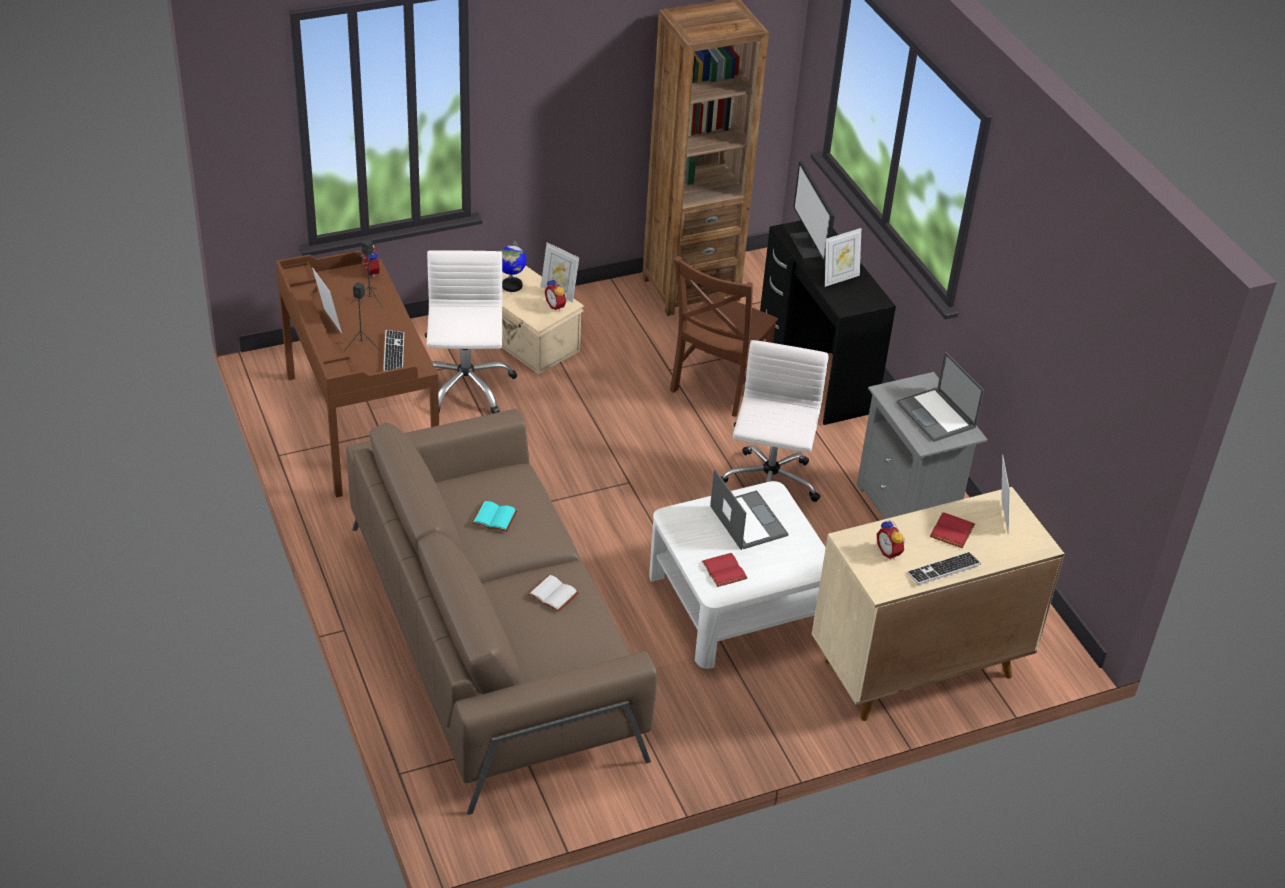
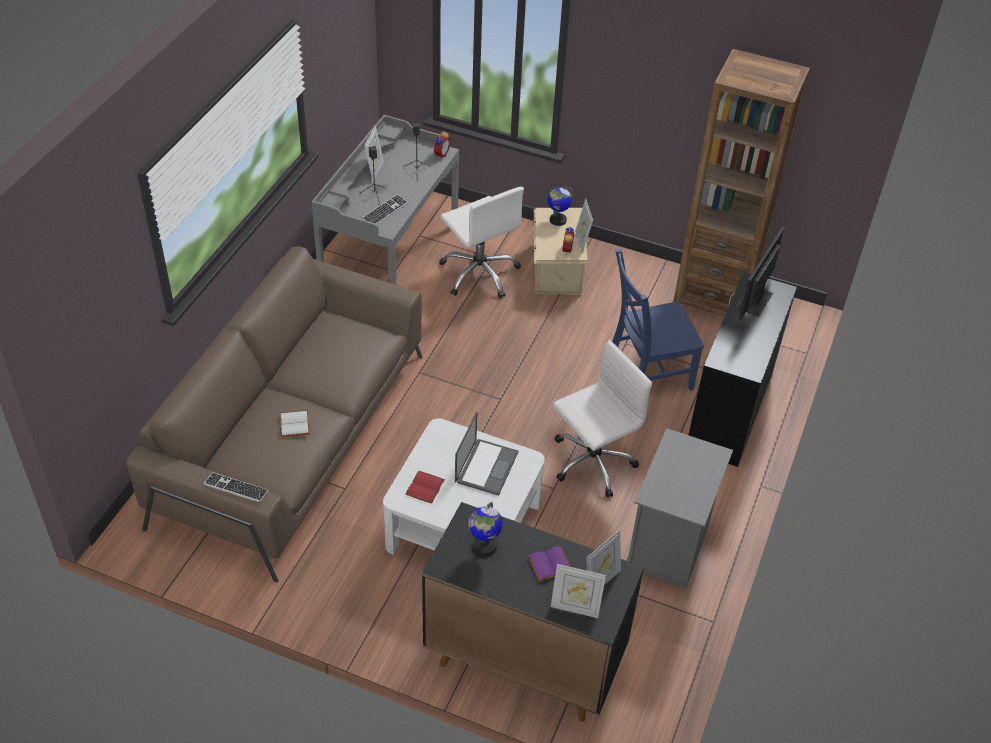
camera: 45 degrees right, 5 degrees up
brown desk [276,251,439,498] -> grey desk [312,115,459,285]
white office chair [425,250,517,414] -> white office chair turned 105 degrees clockwise [439,186,524,298]
turquoise book [472,501,518,532] -> none
brown chair [670,256,778,417] -> blue chair [612,249,704,391]
beige cabinet [812,487,1065,721] -> black cabinet [422,502,644,722]
picture frame [825,228,861,287] -> picture frame moved to [551,564,606,618]
alarm clock [877,520,905,560] -> globe [468,502,503,556]
laptop [897,352,984,442] -> none
keyboard [906,552,981,585] -> keyboard moved to [203,472,269,503]
red book [930,512,975,548] -> purple book [528,546,571,582]

